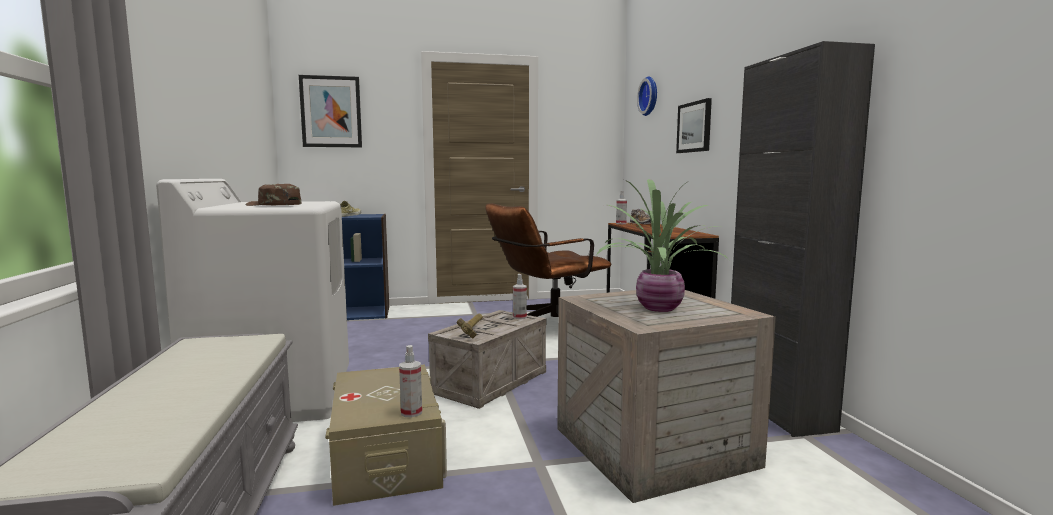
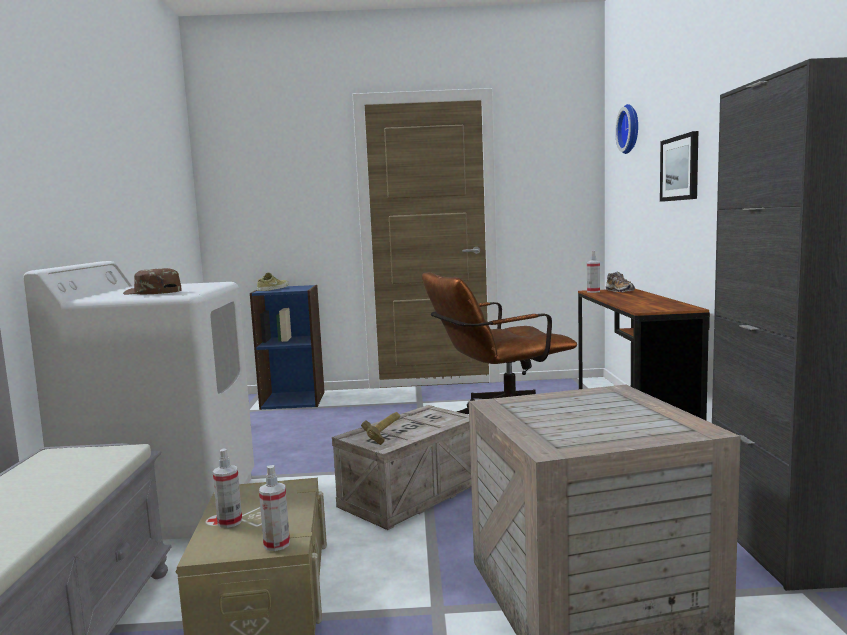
camera: 10 degrees right, 0 degrees up
picture [299,75,362,147] -> none
spray bottle [513,274,527,319] -> spray bottle moved to [213,449,242,528]
potted plant [596,179,729,312] -> none

